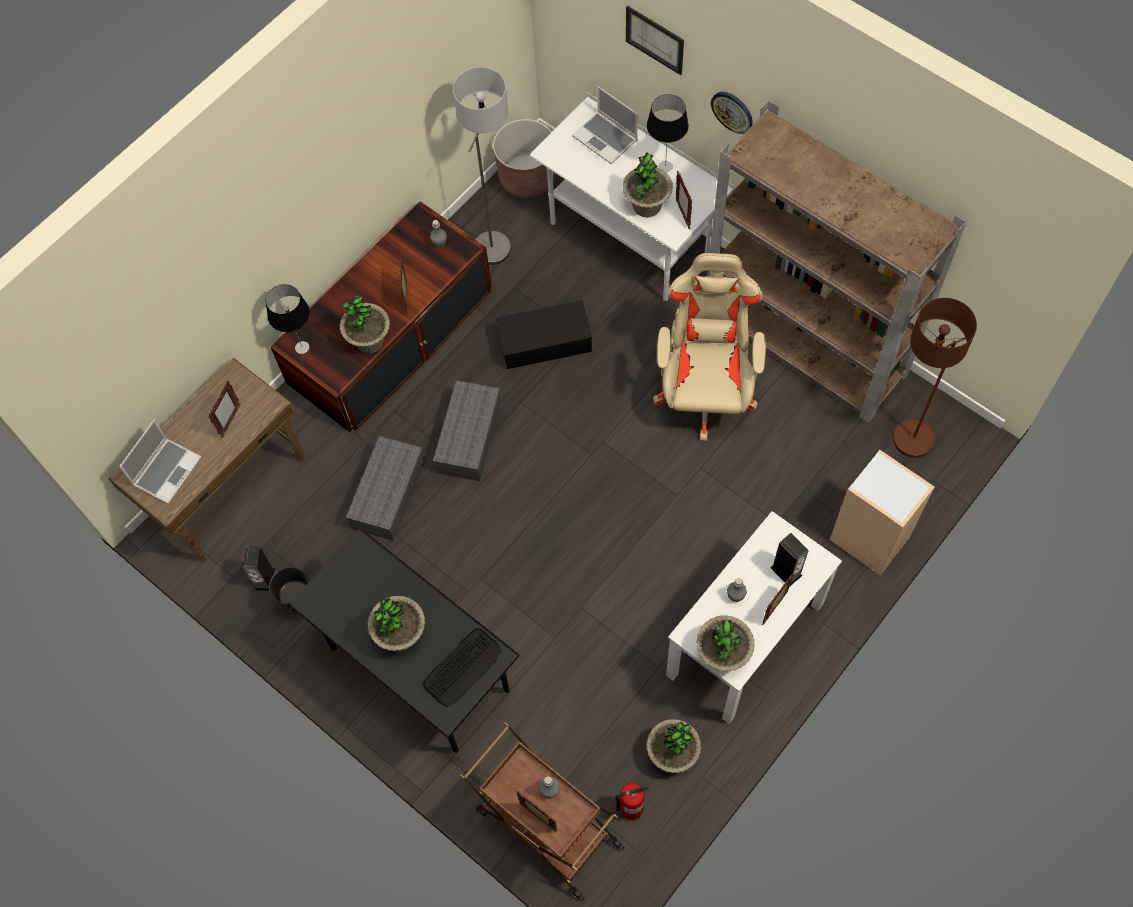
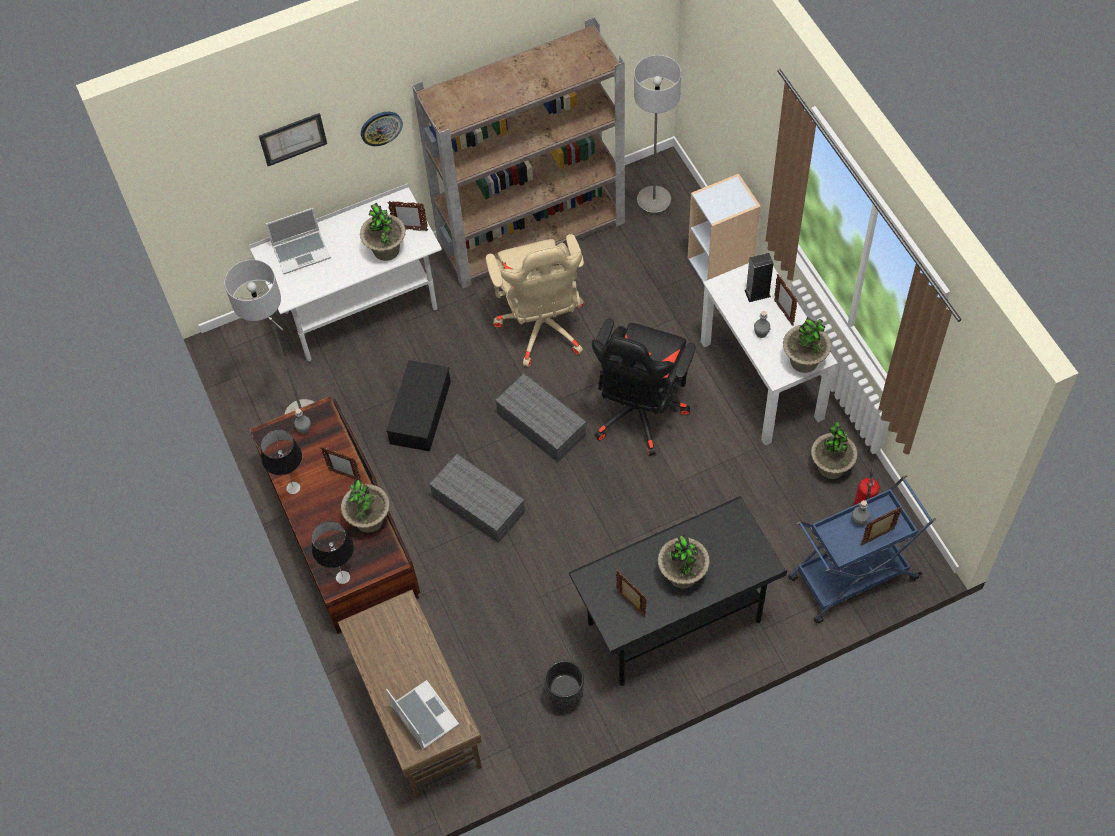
camera: 65 degrees left, 5 degrees down
picture frame [208,381,241,438] -> picture frame moved to [616,570,647,617]
speaker [242,546,275,591] -> none
grey storage box [346,436,425,541] -> grey storage box moved to [495,374,586,462]
keyboard [423,628,502,707] -> none
brown cart [460,722,625,901] -> blue cart [788,475,936,623]
brown planter [493,119,555,198] -> none
table lamp [647,94,689,172] -> table lamp moved to [261,430,302,494]
beige office chair [653,253,766,441] -> beige office chair turned 135 degrees counterclockwise [486,234,584,367]
brown floor lamp [893,298,977,458] -> grey floor lamp [634,55,681,215]
none -> black office chair [592,319,696,456]

